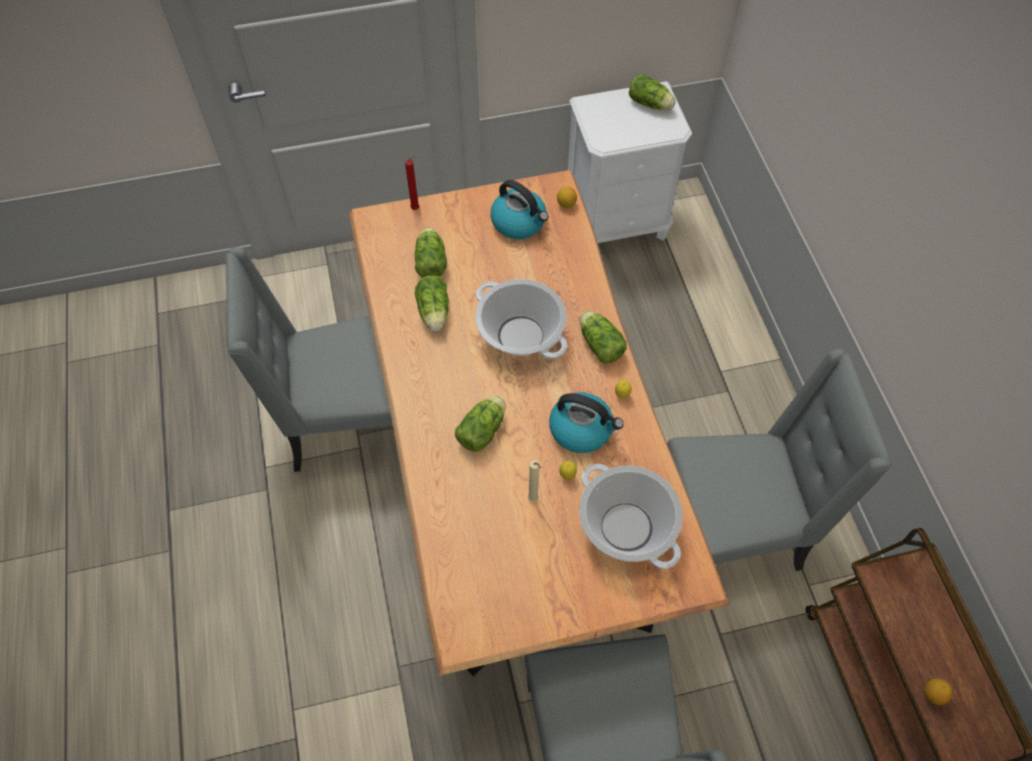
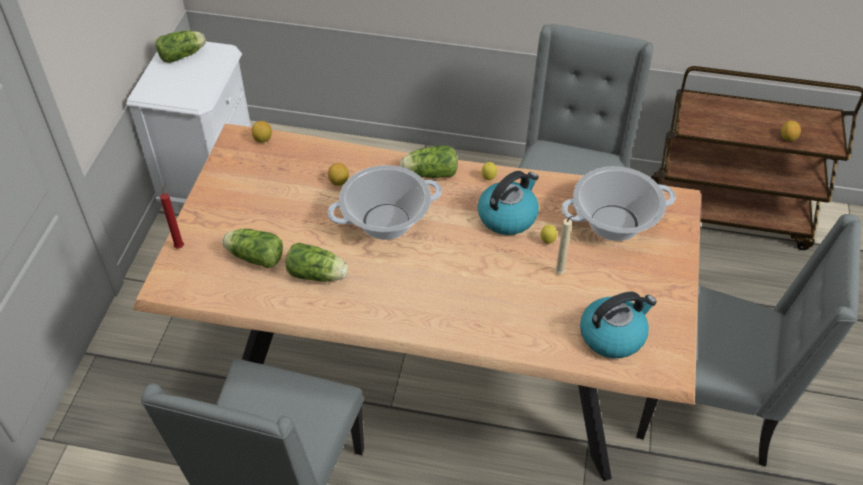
camera: 65 degrees left, 10 degrees down
lettuce [455,396,506,452] -> none
kettle [490,180,548,239] -> kettle moved to [580,292,656,358]
none -> lemon [328,163,349,186]

